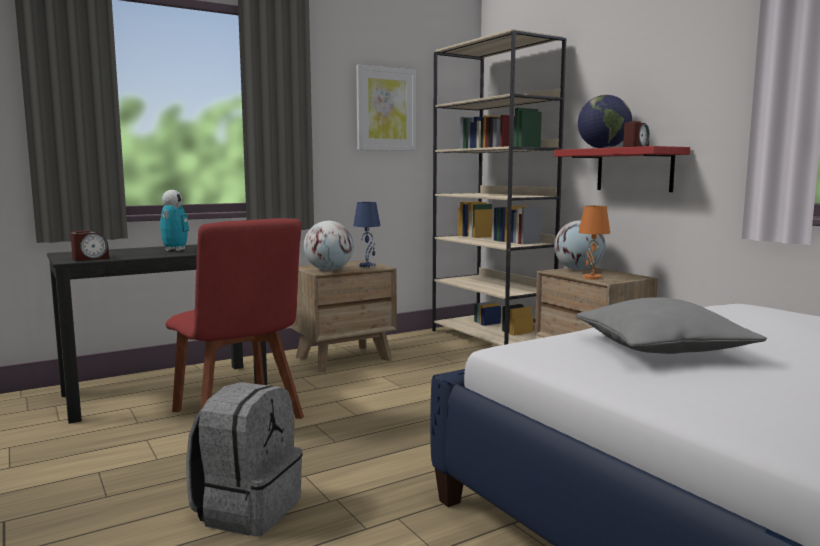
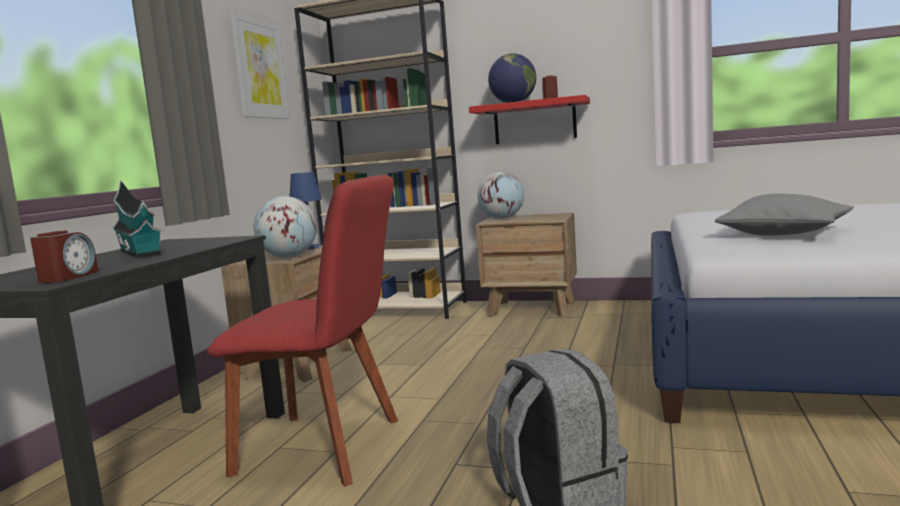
camera: 40 degrees left, 0 degrees up
toy robot [160,190,189,251] -> toy house [112,180,162,258]
orange table lamp [579,206,610,280] -> none

